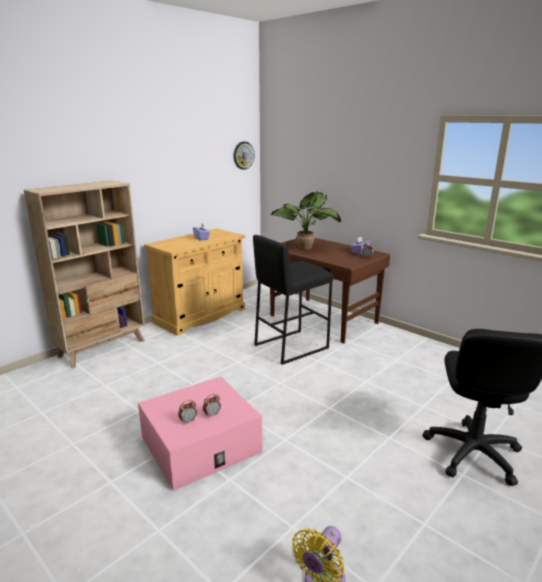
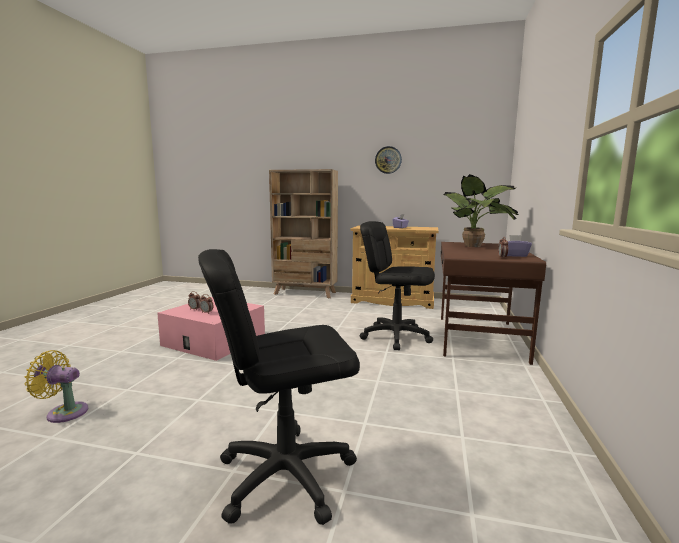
camera: 60 degrees right, 10 degrees down
wall clock [233,142,254,170] -> wall clock moved to [375,146,402,174]
black stool [253,235,333,365] -> black office chair [360,221,435,350]

